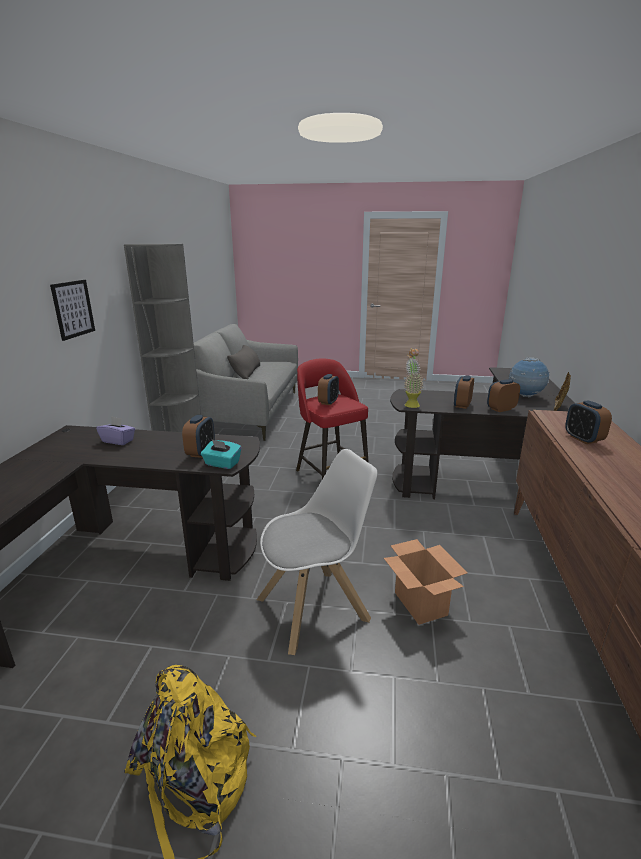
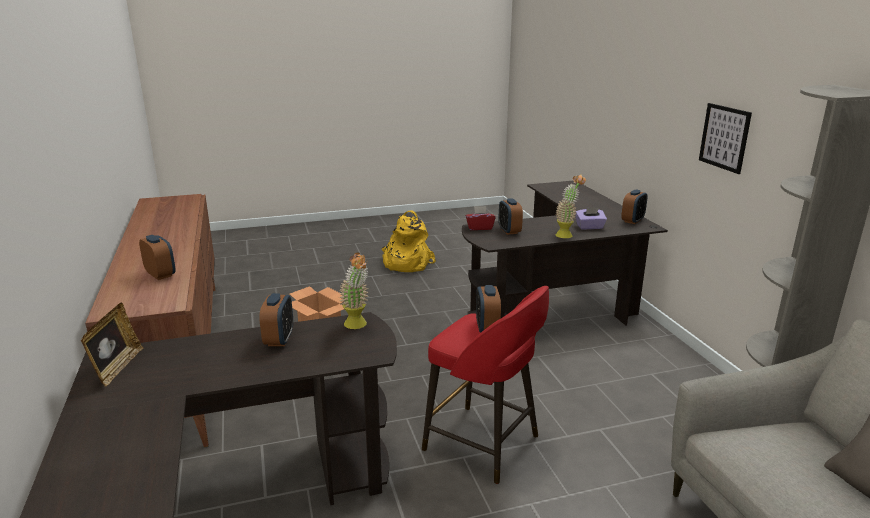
camera: 155 degrees right, 0 degrees up
turquoise tissue box [201,440,241,469] -> red tissue box [466,206,496,230]
chair [257,449,377,655] -> none
alarm clock [487,379,520,412] -> alarm clock moved to [621,190,647,224]
globe [509,357,549,398] -> none
none -> potted plant [555,175,586,238]

